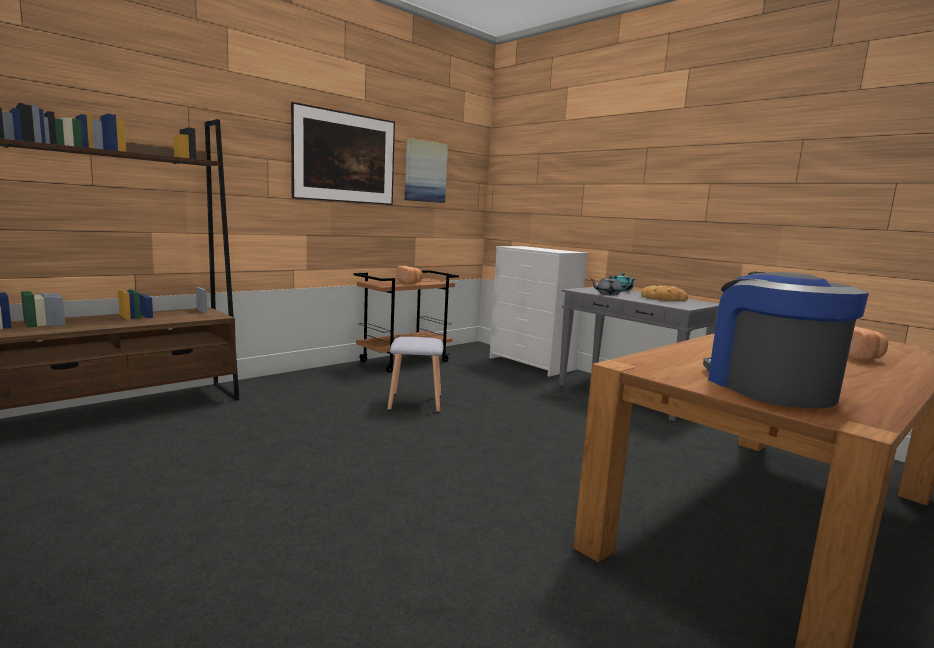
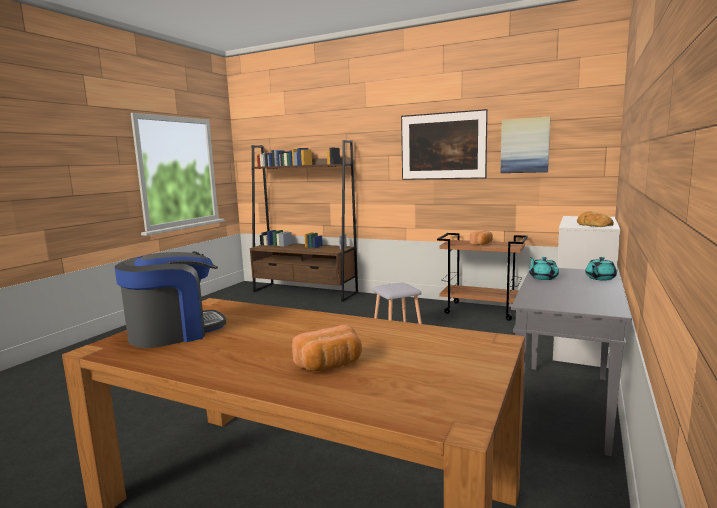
camera: 70 degrees right, 0 degrees up
grey teapot [589,276,628,295] -> turquoise teapot [529,257,559,280]
bread [641,285,688,301] -> bread moved to [577,211,614,227]

